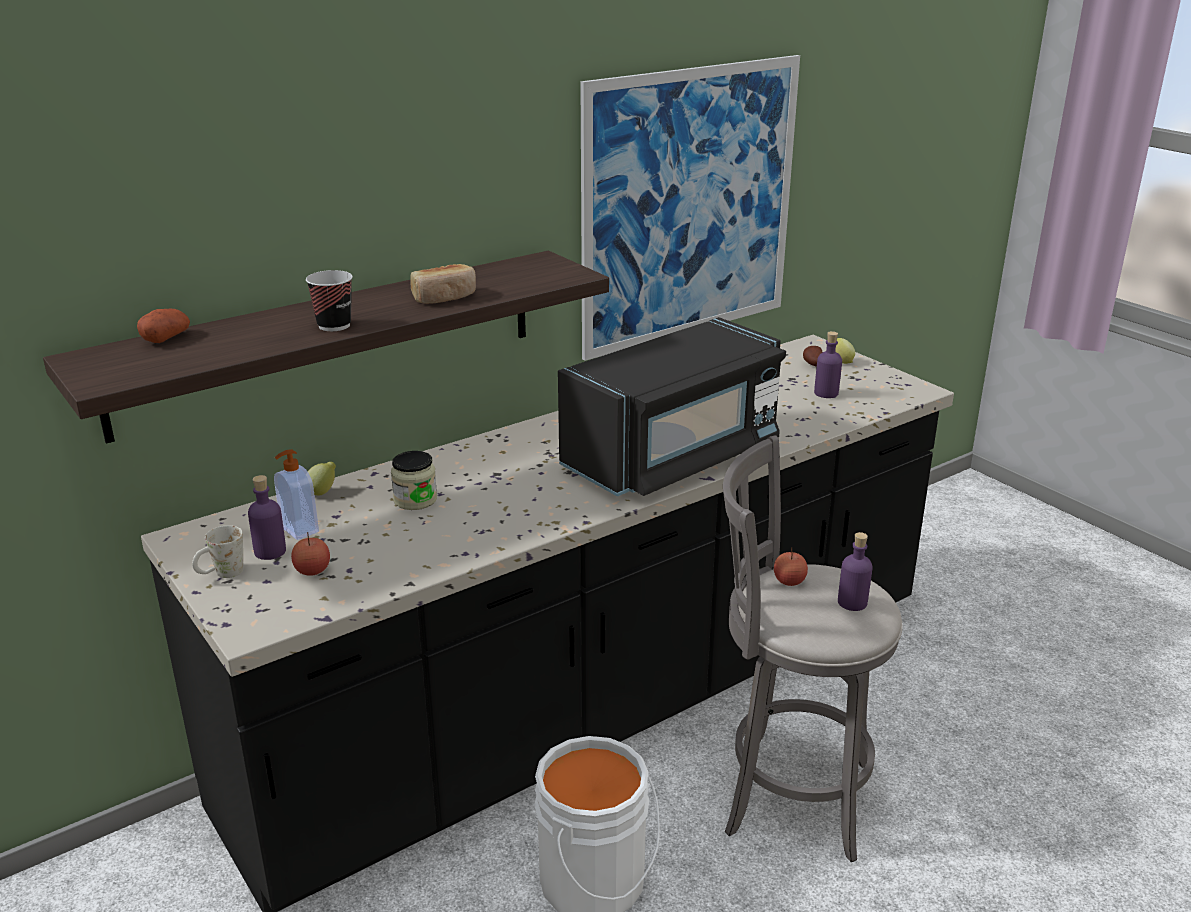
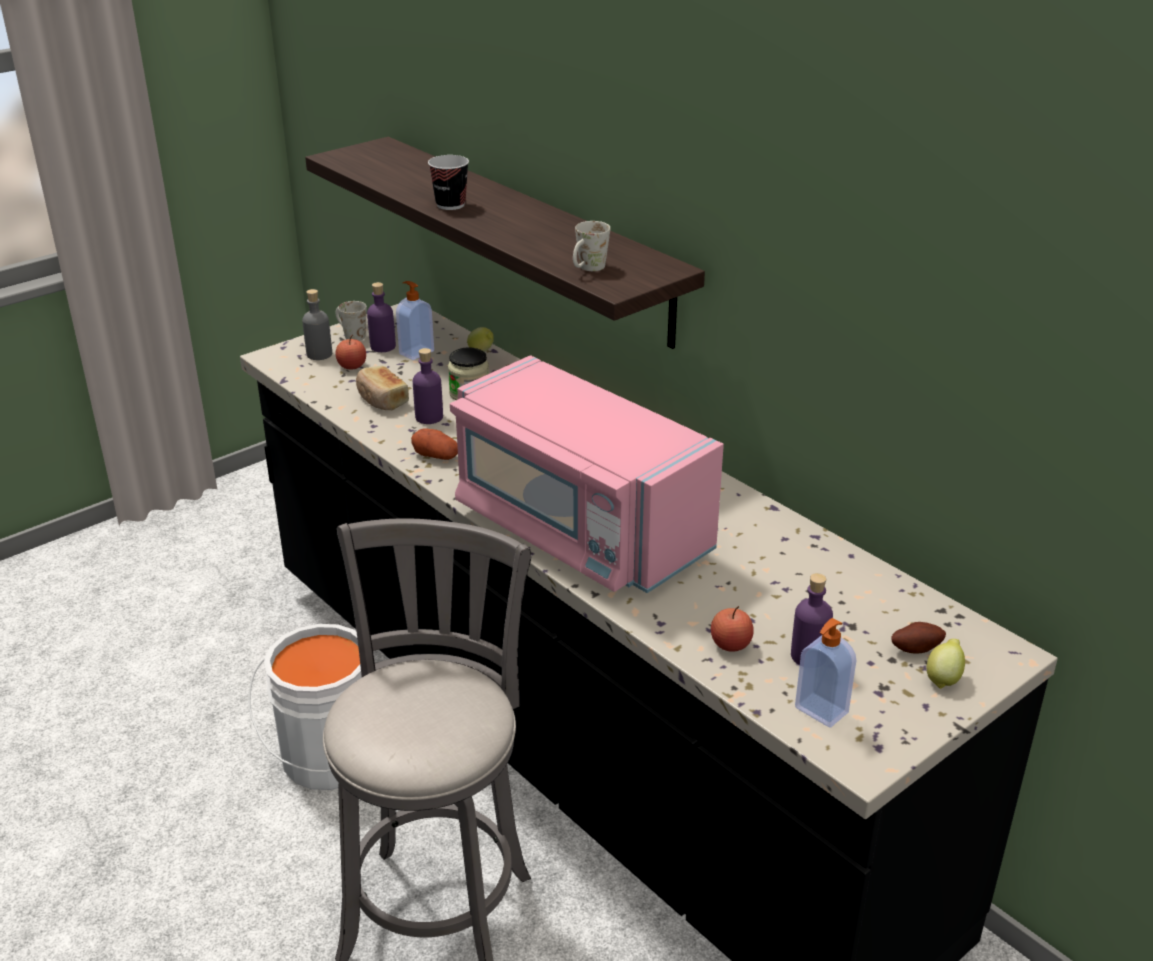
camera: 85 degrees right, 5 degrees up
potato [137,309,190,343] -> potato moved to [411,428,458,460]
bread [410,264,476,304] -> bread moved to [356,366,409,410]
black microwave [558,317,786,497] -> pink microwave [450,355,724,593]
picture [580,55,800,361] -> none
apple [774,547,808,586] -> apple moved to [711,606,753,652]
purple bottle [838,532,873,611] -> purple bottle moved to [413,348,443,424]
none -> grey bottle [302,289,332,360]
none -> white mug [573,221,610,271]
none -> soap dispenser [795,618,856,728]

